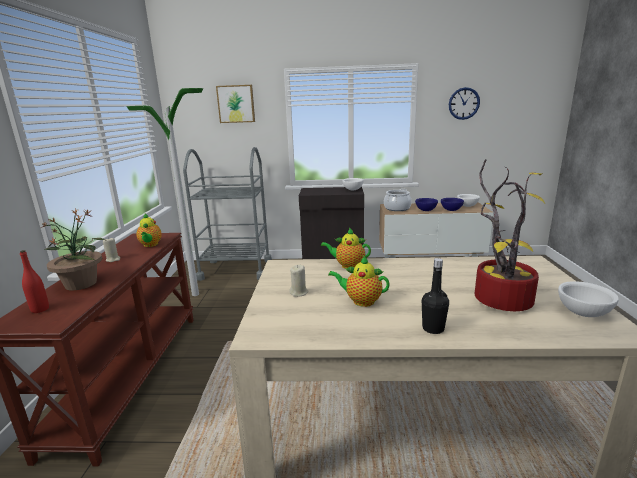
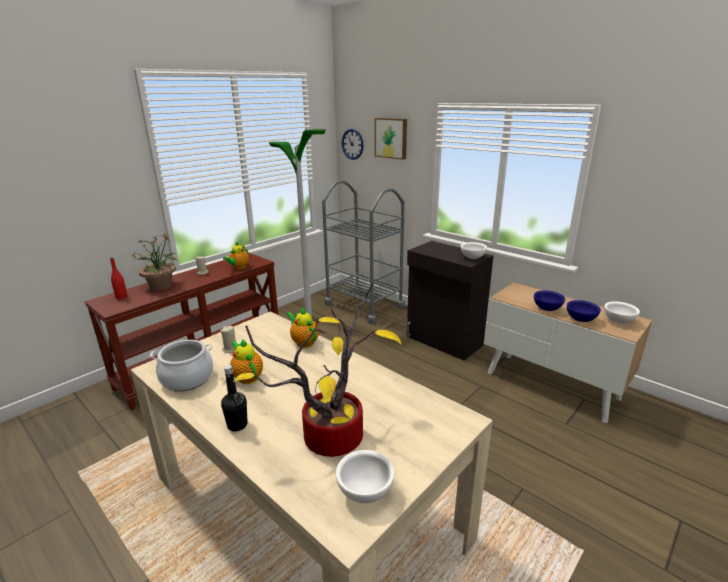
camera: 40 degrees right, 5 degrees up
cooking pot [384,189,412,211] -> cooking pot moved to [150,340,213,391]
wall clock [449,87,480,120] -> wall clock moved to [342,129,364,160]

